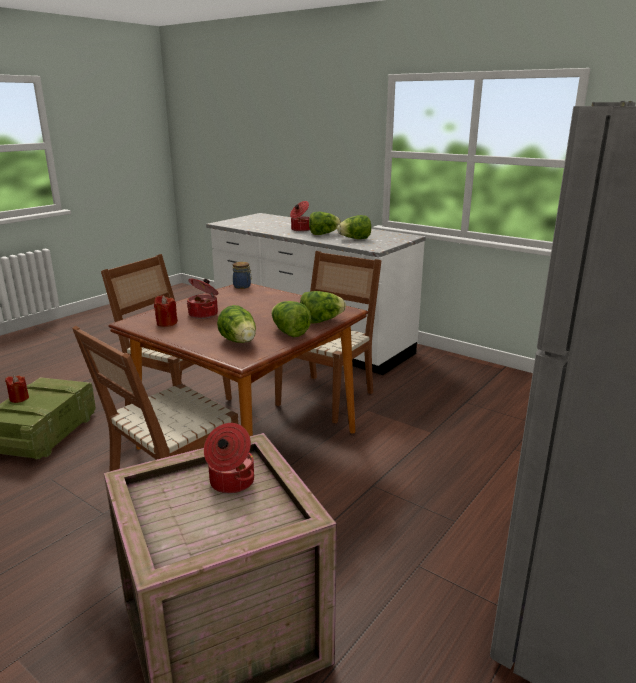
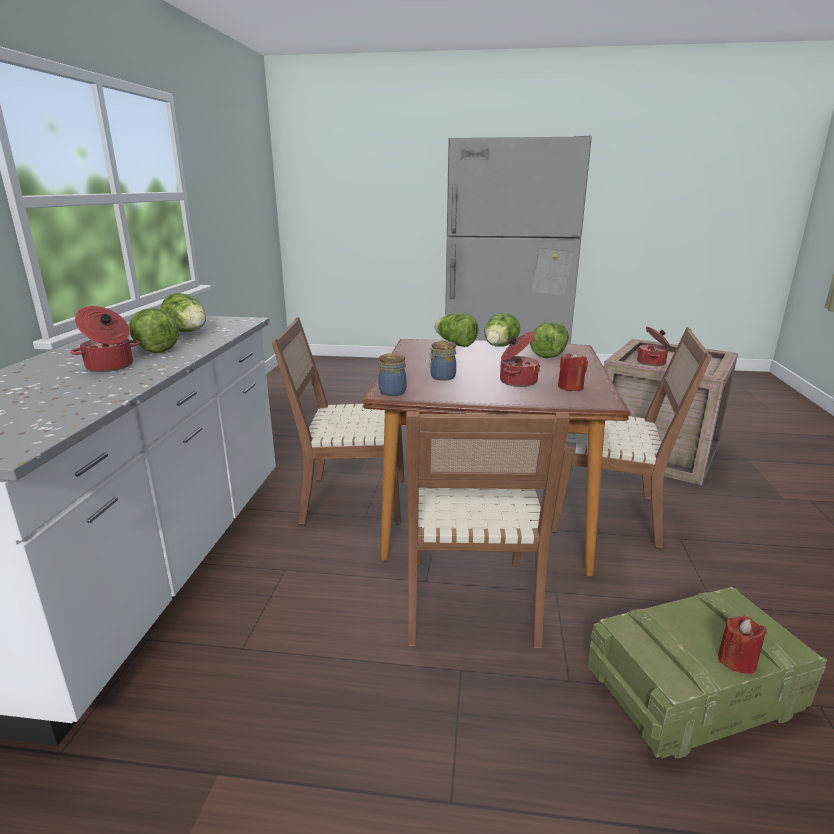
camera: 120 degrees left, 0 degrees up
none -> jar [429,341,456,381]

